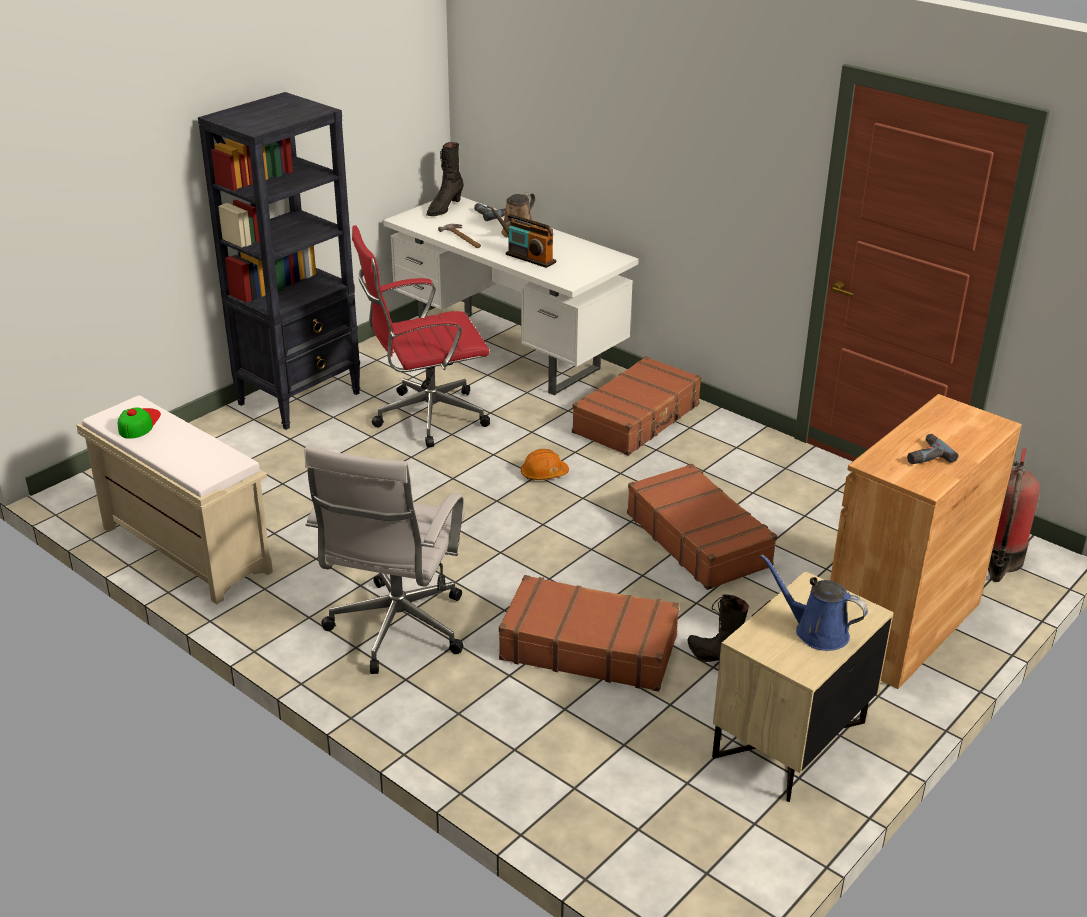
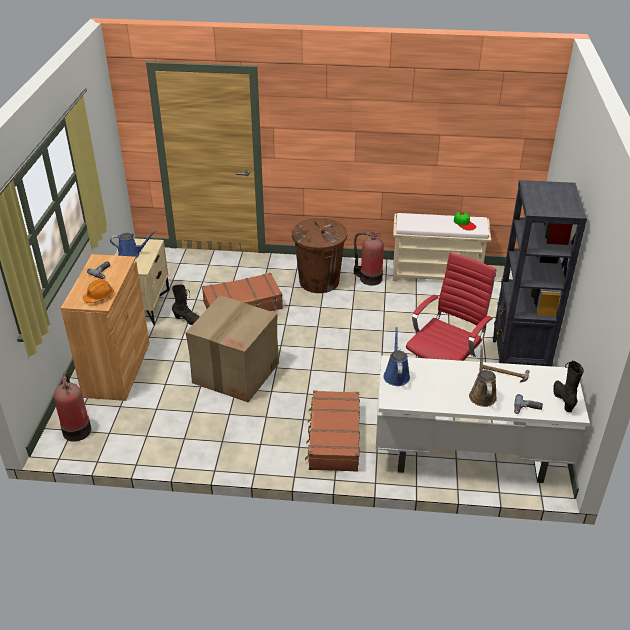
camera: 145 degrees right, 5 degrees up
white office chair [305,446,465,674] -> brown trash can [292,218,347,293]
radio [506,214,556,268] -> none
orange hard hat [521,449,569,480] -> orange hard hat moved to [83,279,114,303]
brown suitcase [627,464,777,590] -> cardboard box [186,295,279,402]
none -> fire extinguisher [354,232,384,286]
none -> blue watering can [383,327,410,386]

